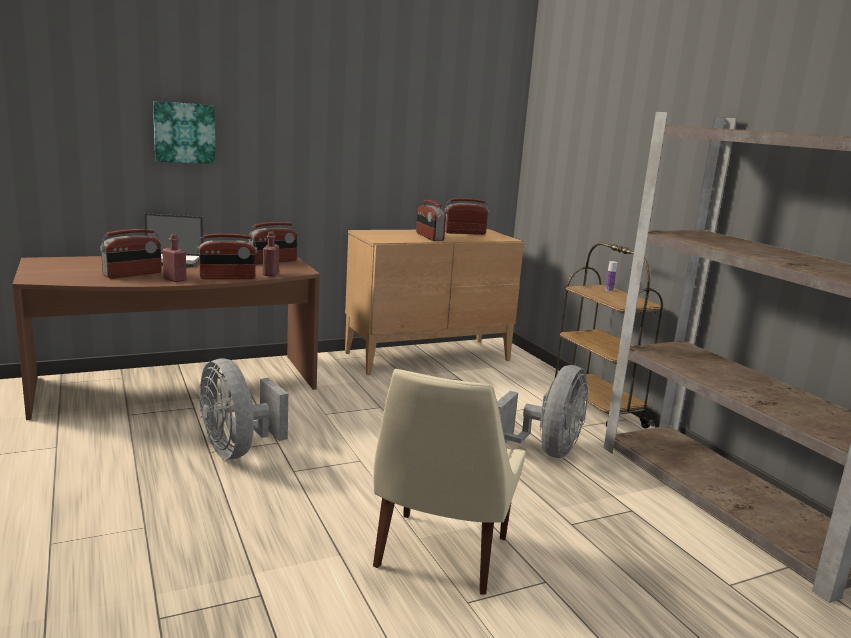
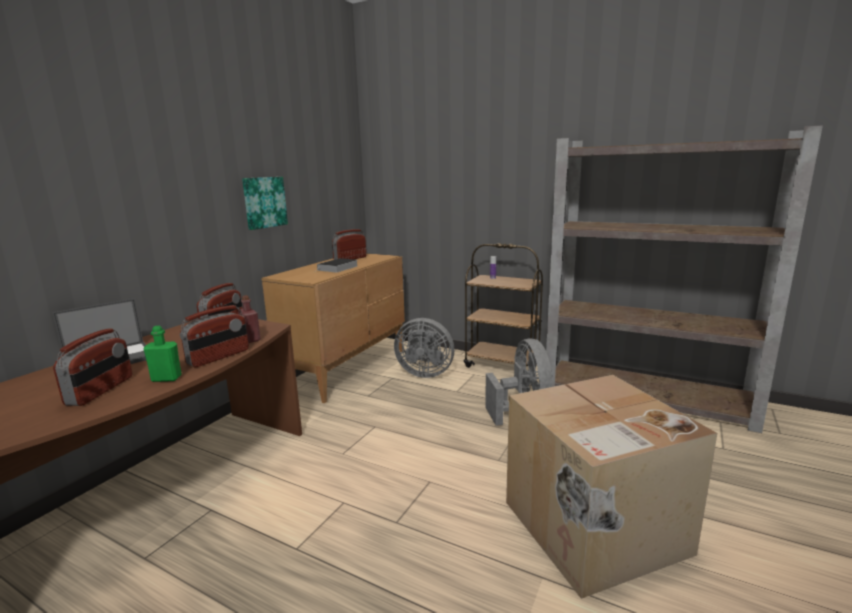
camera: 35 degrees left, 0 degrees up
picture [153,101,216,164] -> picture moved to [242,177,288,230]
red bottle [162,234,186,282] -> green bottle [144,326,182,382]
grey fan [199,359,288,459] -> grey fan moved to [394,318,455,378]
beige chair [373,369,526,595] -> cardboard box [506,375,717,599]
radio [416,200,446,241] -> book [314,258,357,273]

